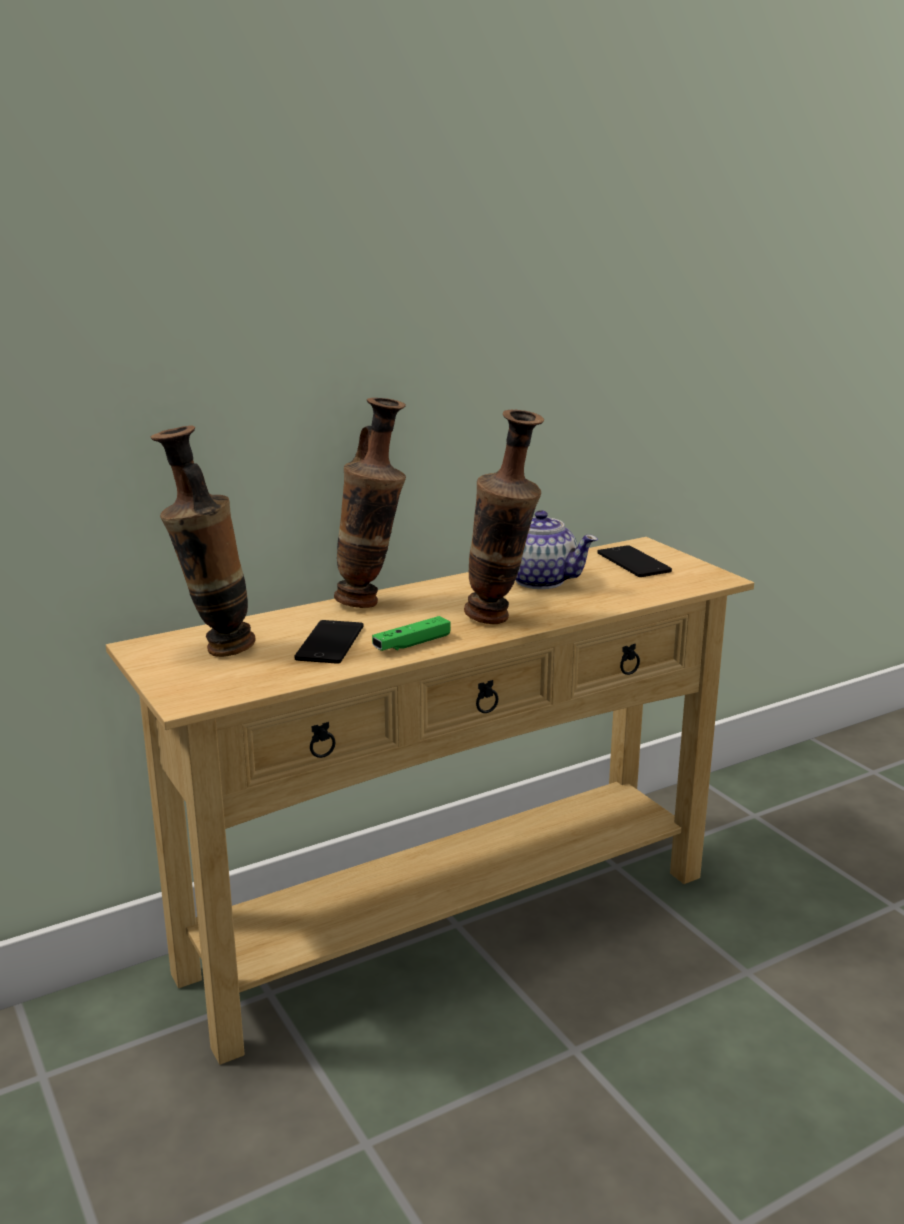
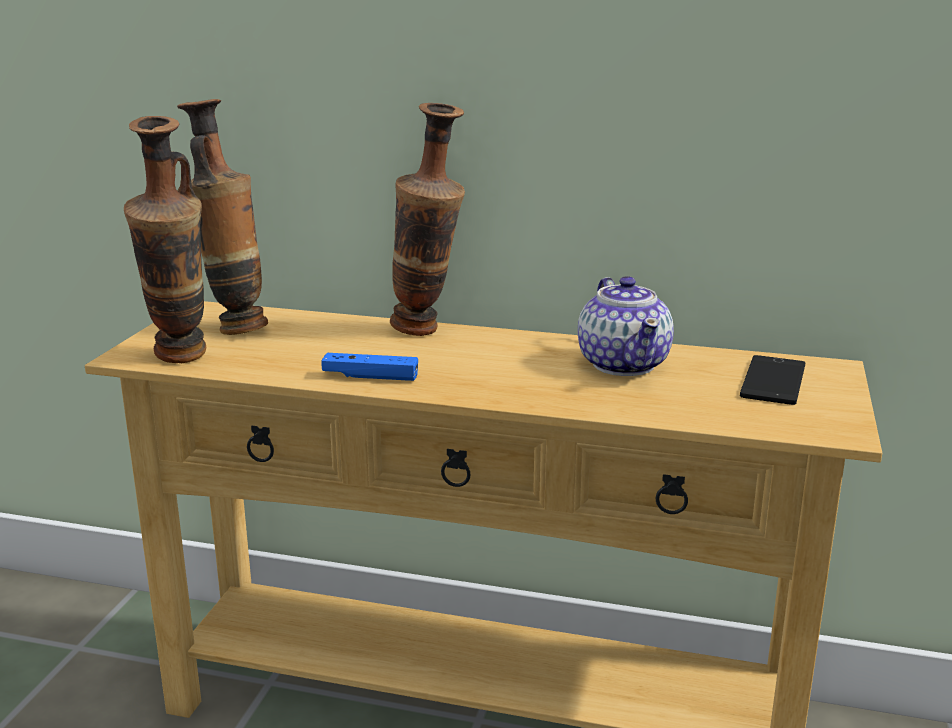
camera: 45 degrees right, 0 degrees up
phone [295,620,363,663] -> none
green game controller [372,616,451,651] -> blue game controller [321,353,418,381]
vase [464,410,544,624] -> vase moved to [124,116,206,363]

